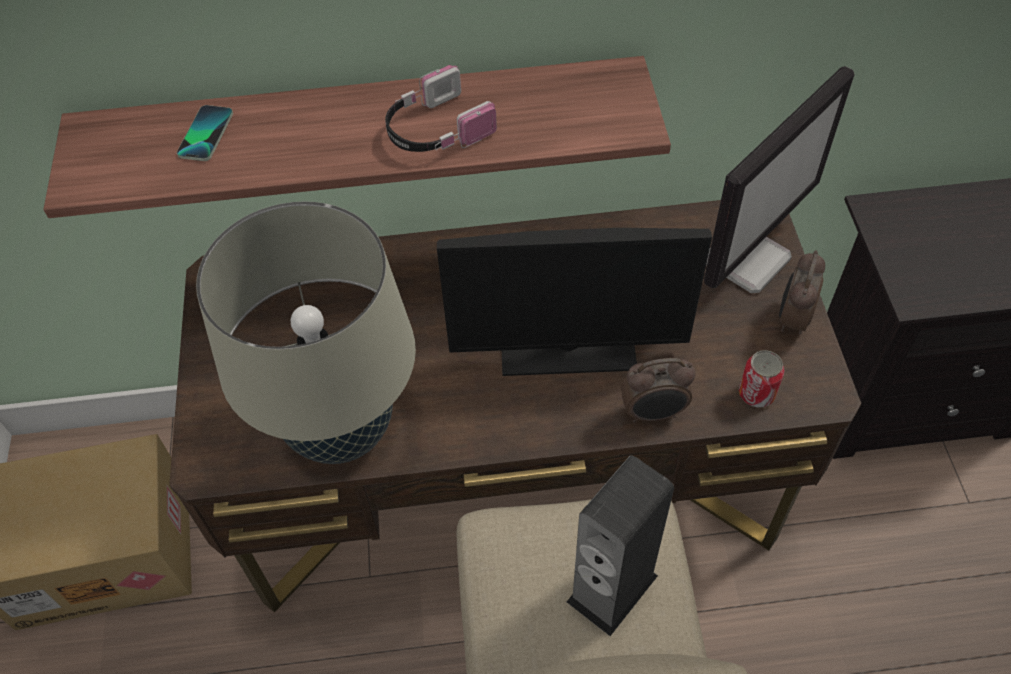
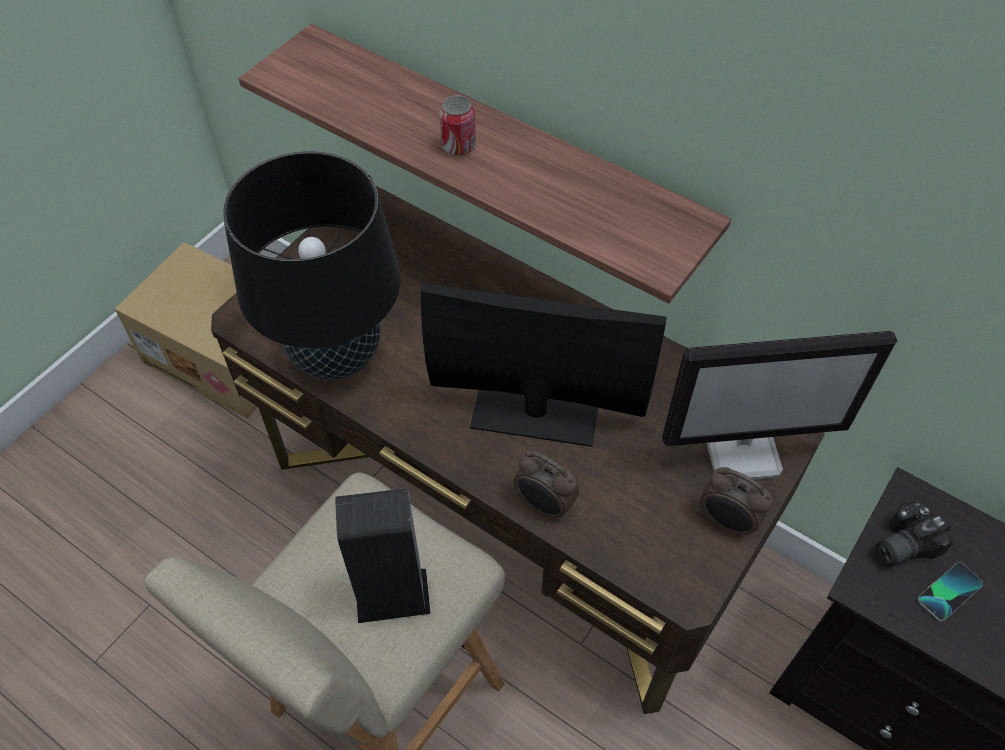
camera: 40 degrees right, 0 degrees up
phone [177,105,233,161] -> phone moved to [918,562,983,621]
beige table lamp [196,201,416,464] -> black table lamp [223,151,401,380]
headphones [385,65,497,152] -> none
monitor [437,228,712,376] -> monitor turned 150 degrees clockwise [420,283,667,447]
can [739,350,785,407] -> can moved to [439,95,476,156]
alarm clock [779,251,825,334] -> alarm clock turned 120 degrees counterclockwise [700,467,773,537]
none -> camera [875,499,953,566]

